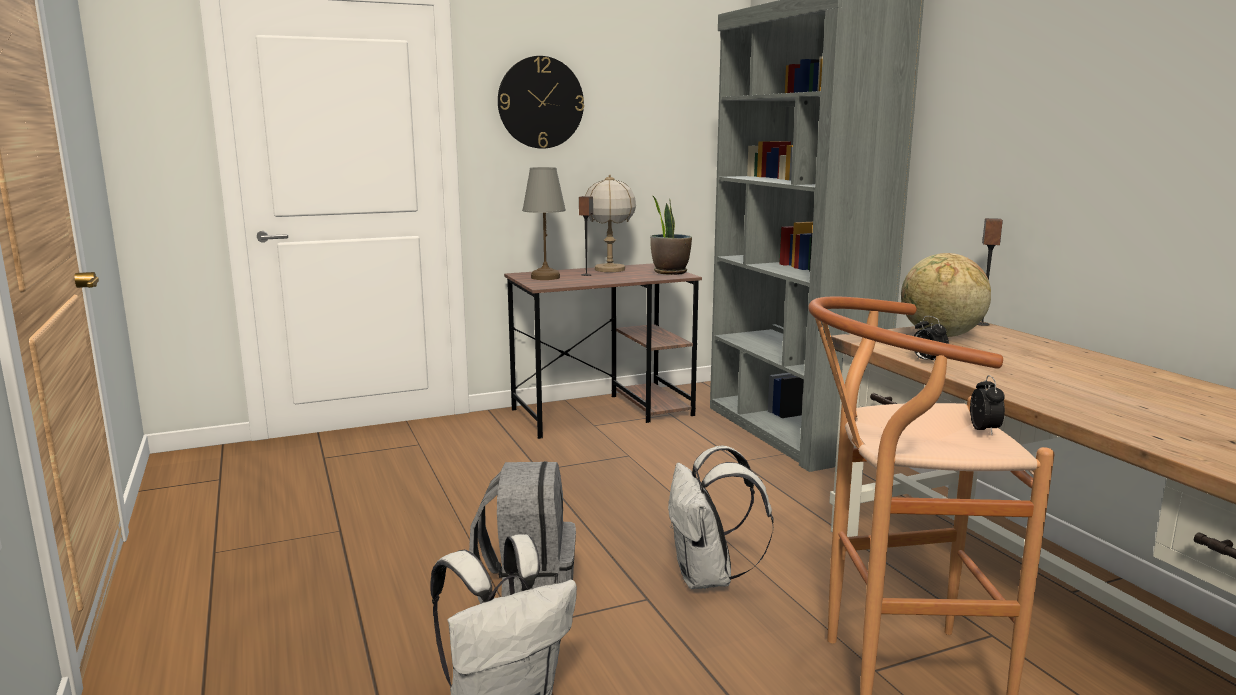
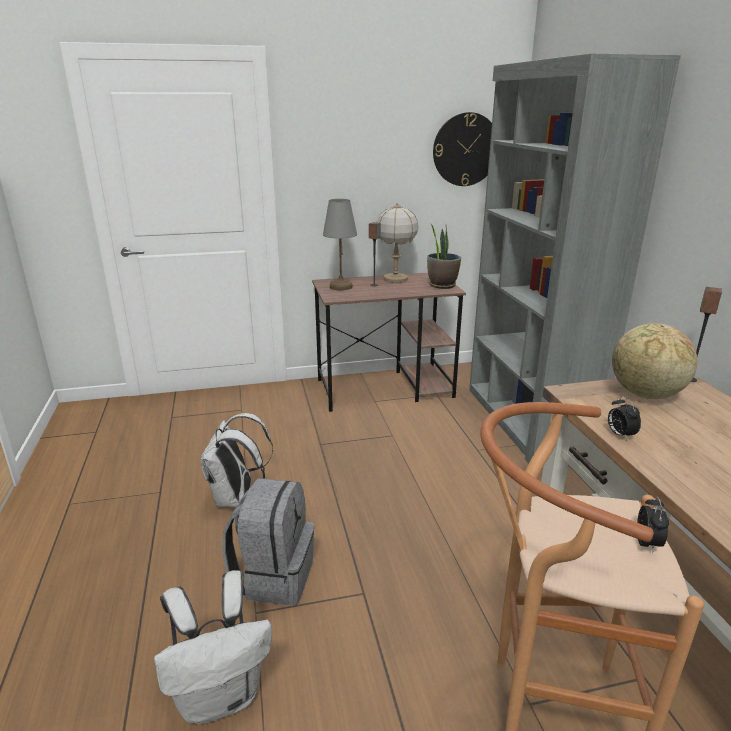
camera: 10 degrees right, 10 degrees up
wall clock [498,56,584,149] -> wall clock moved to [433,112,492,186]
white backpack [668,445,774,589] -> white backpack moved to [201,413,273,507]

